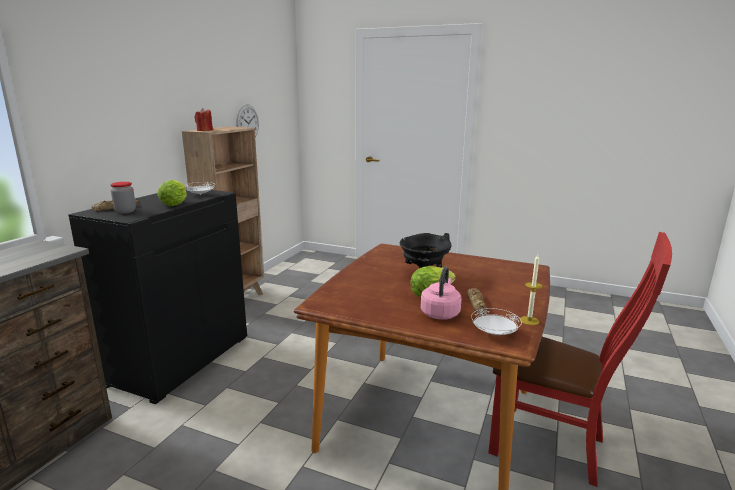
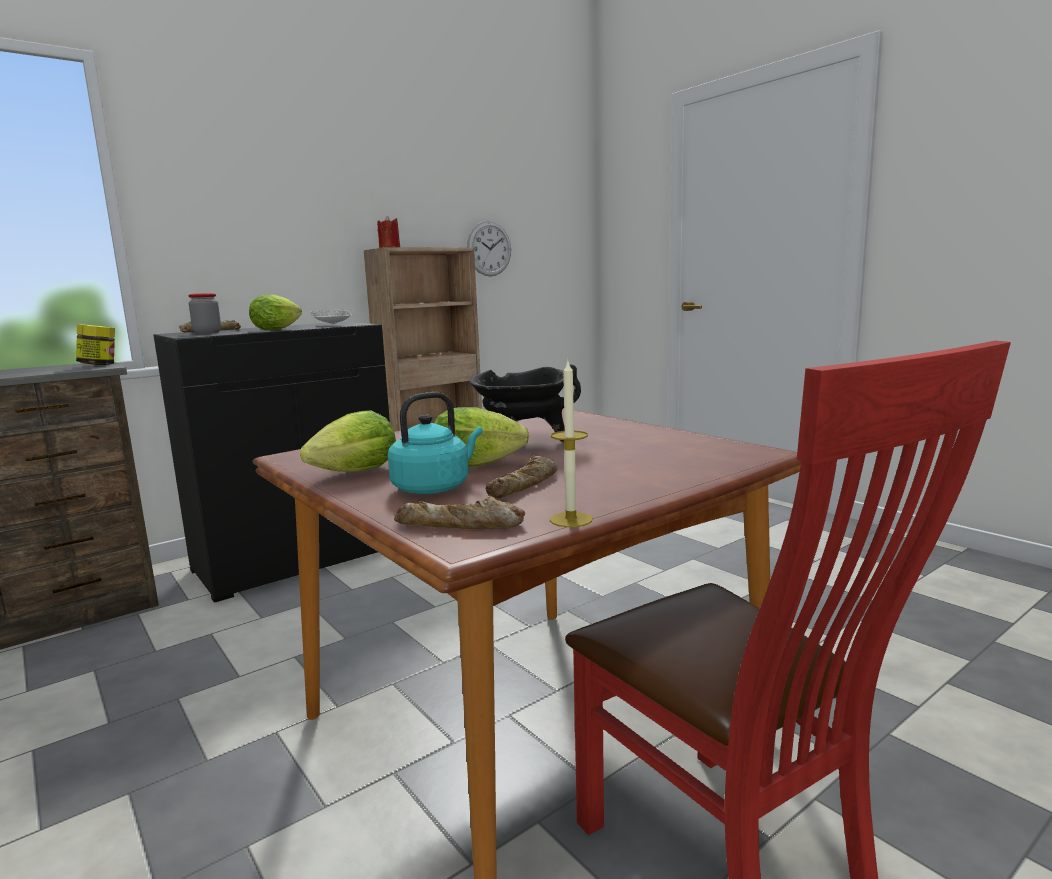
camera: 30 degrees right, 5 degrees down
pink kettle [420,266,461,320] -> turquoise kettle [388,392,483,494]
white plate [471,308,522,335] -> bread [394,496,525,529]
none -> jar [76,324,115,365]
none -> lettuce [300,411,396,472]

